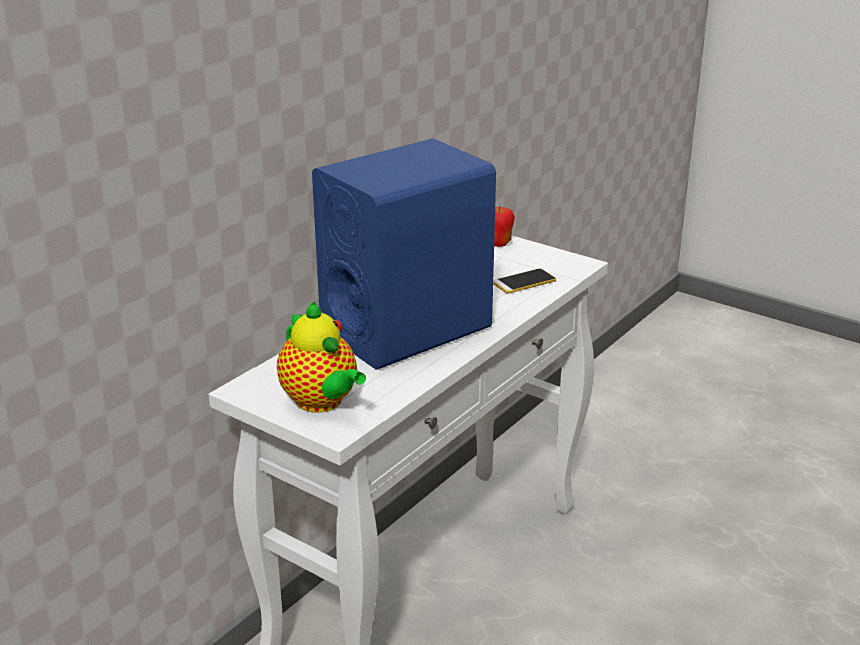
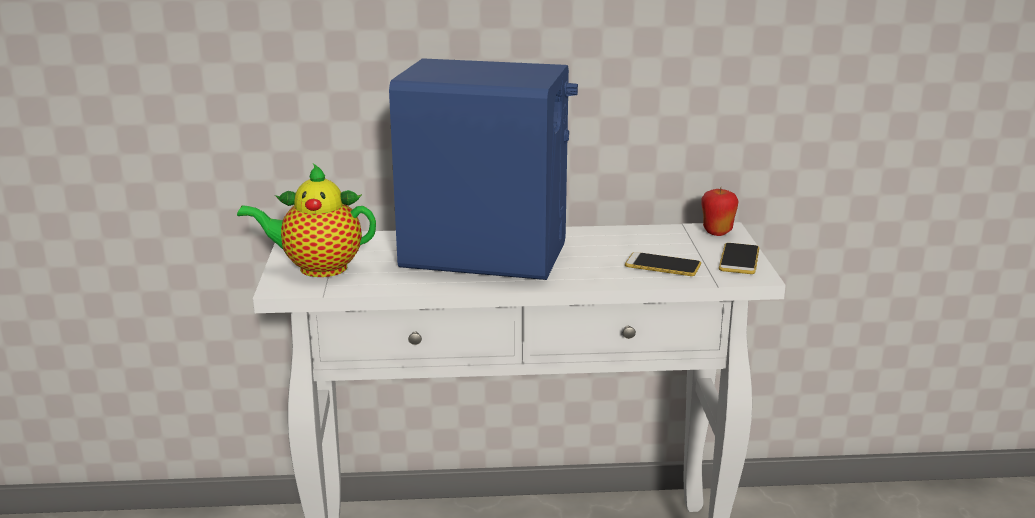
camera: 50 degrees right, 5 degrees down
teapot [277,302,366,413] -> teapot turned 75 degrees clockwise [237,163,376,277]
none -> phone [719,243,759,274]

